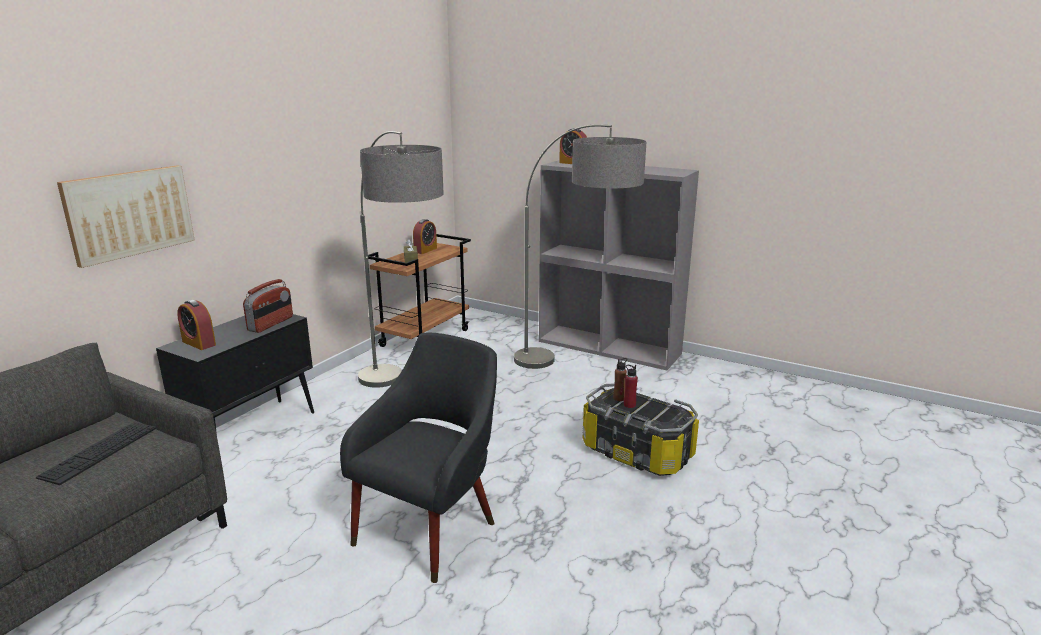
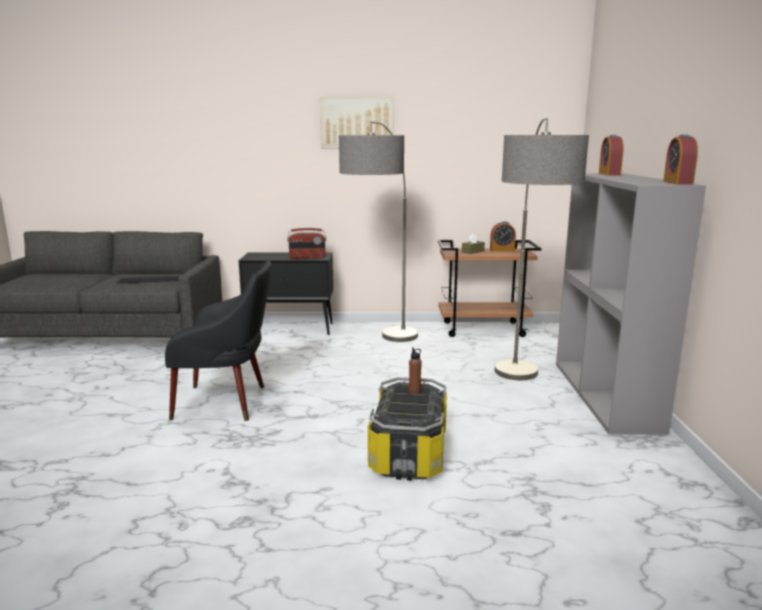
camera: 60 degrees right, 5 degrees down
picture [57,165,195,268] -> picture moved to [320,97,394,149]
alarm clock [177,300,216,350] -> alarm clock moved to [663,134,698,185]
red bottle [624,365,638,408] -> none

